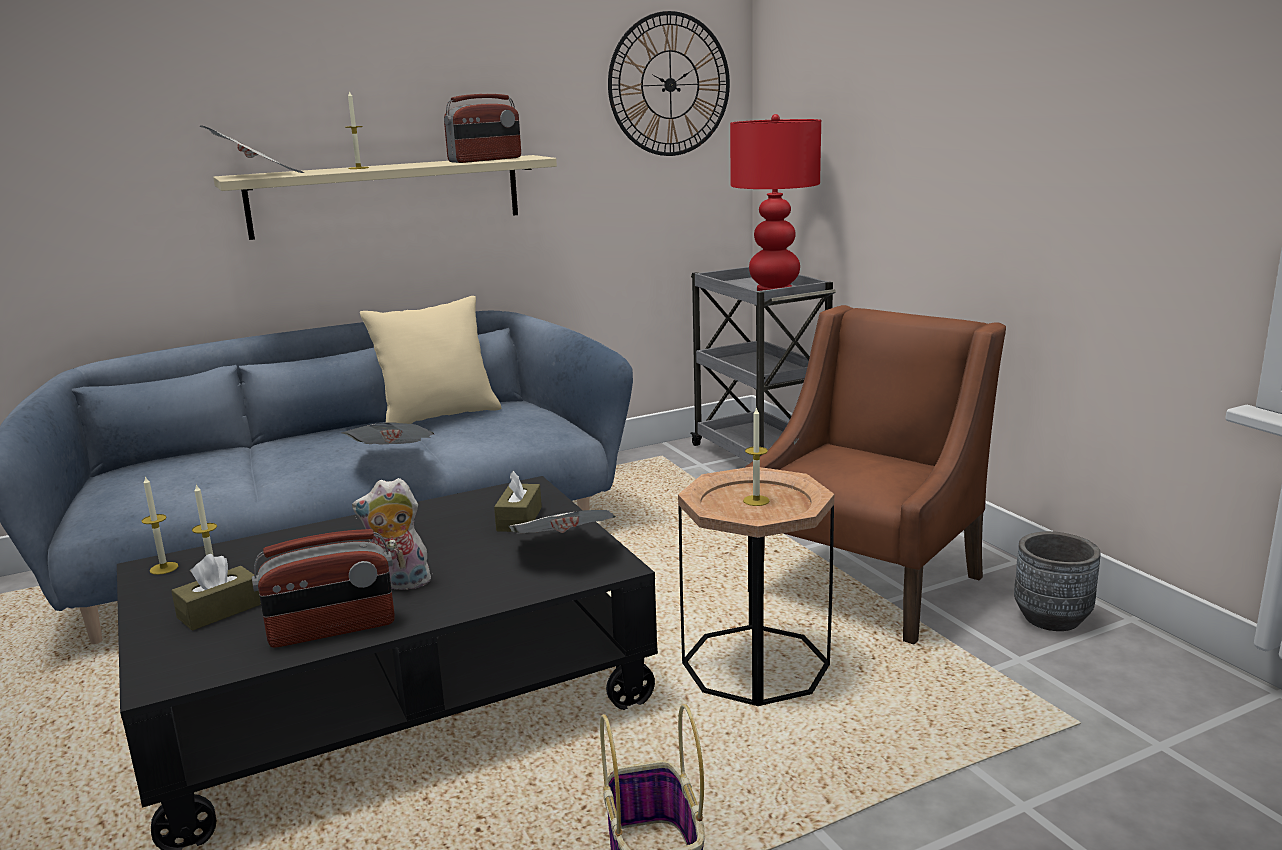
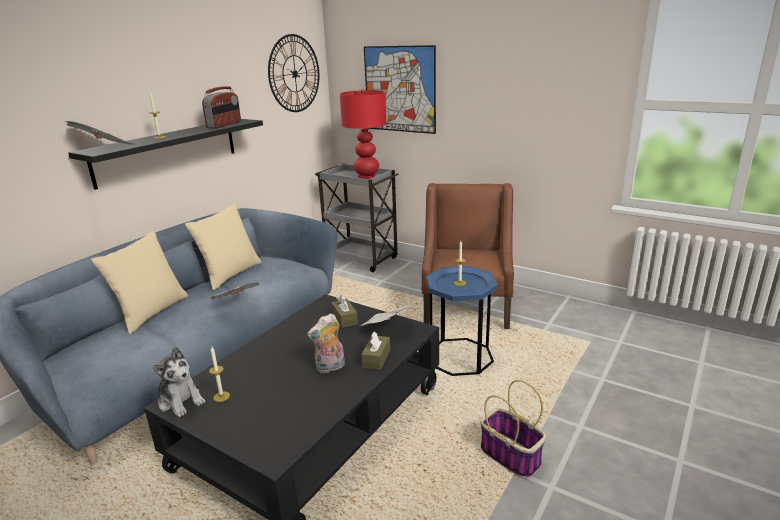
camera: 30 degrees left, 5 degrees up
candle [142,476,178,575] -> plush toy [152,347,206,417]
brown tissue box [171,554,261,631] -> brown tissue box moved to [361,332,390,370]
beige shelf [213,155,557,240] -> black shelf [68,119,263,190]
radio [252,529,395,647] -> none
brown side table [678,466,834,706] -> blue side table [426,266,498,376]
grey planter [1014,531,1101,631] -> none
none -> beige pillow [91,231,188,334]
none -> picture [364,45,436,134]

